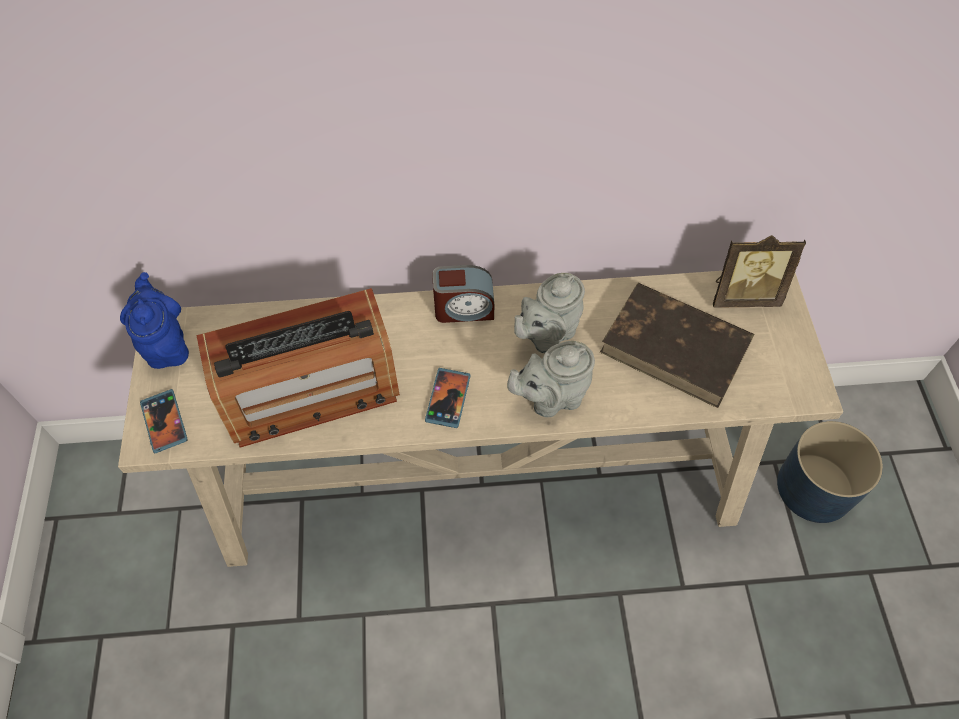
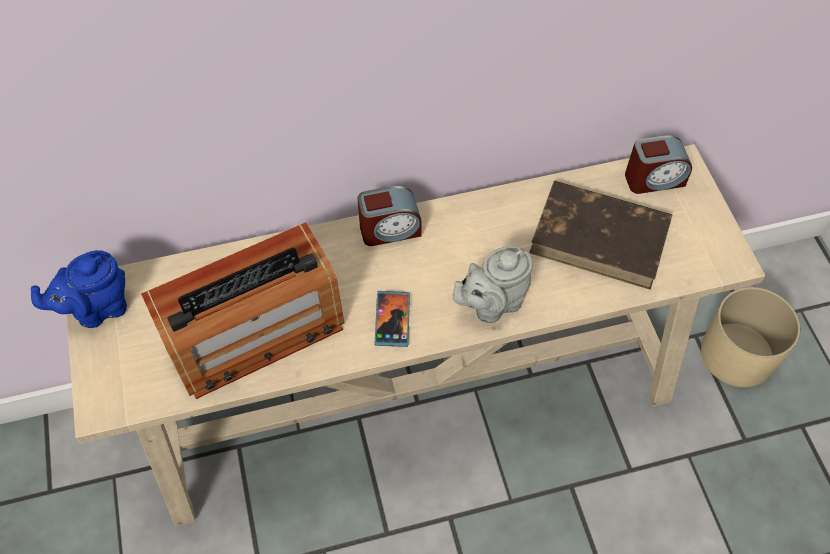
camera: 10 degrees left, 0 degrees up
blue teapot [120,272,189,369] -> blue teapot turned 90 degrees counterclockwise [31,250,127,328]
phone [140,389,187,453] -> none
grey teapot [514,273,585,353] -> none
picture frame [713,235,806,308] -> alarm clock [625,135,692,194]
blue planter [777,421,883,523] -> beige planter [701,287,800,387]

